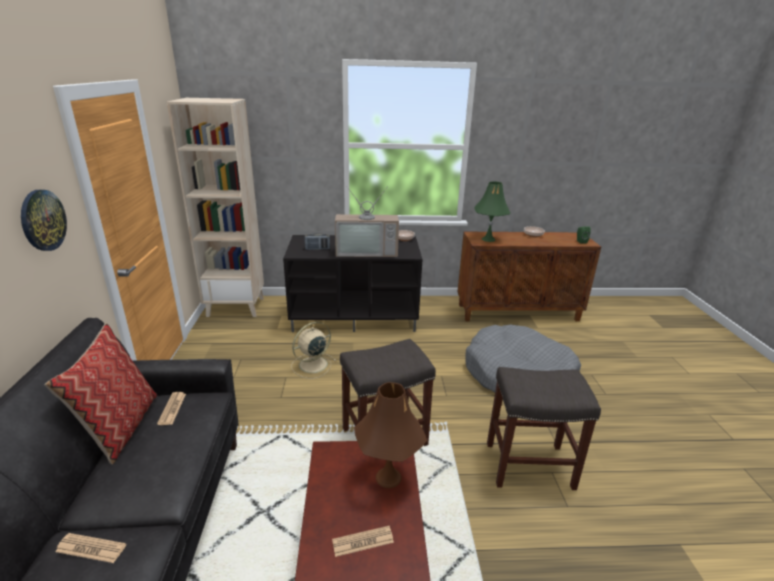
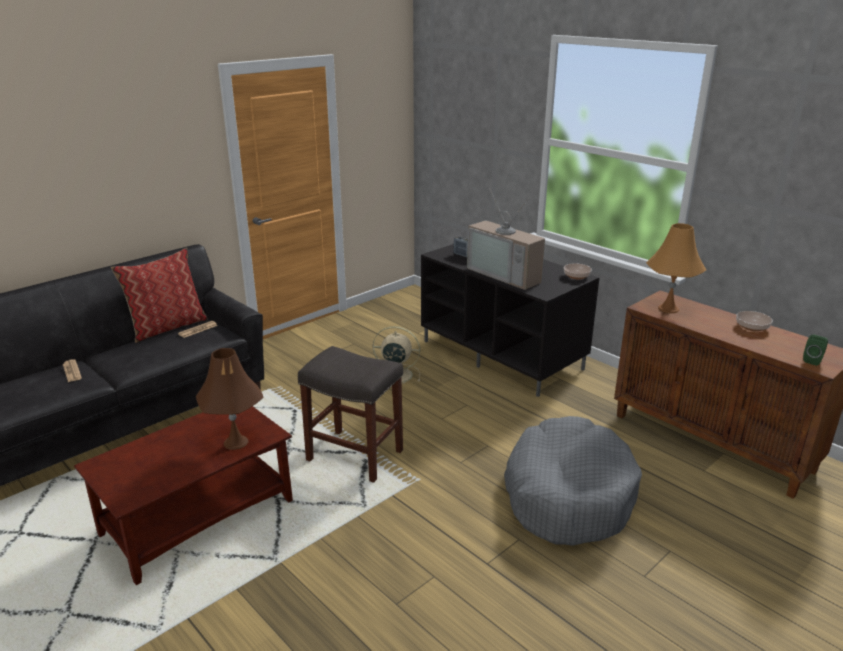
camera: 50 degrees right, 0 degrees up
wall clock [21,190,67,251] -> none
beige bookcase [167,98,264,317] -> none
newspaper [332,526,394,557] -> none
green table lamp [474,181,511,242] -> orange table lamp [646,223,706,313]
grey stool [487,367,601,490] -> none

